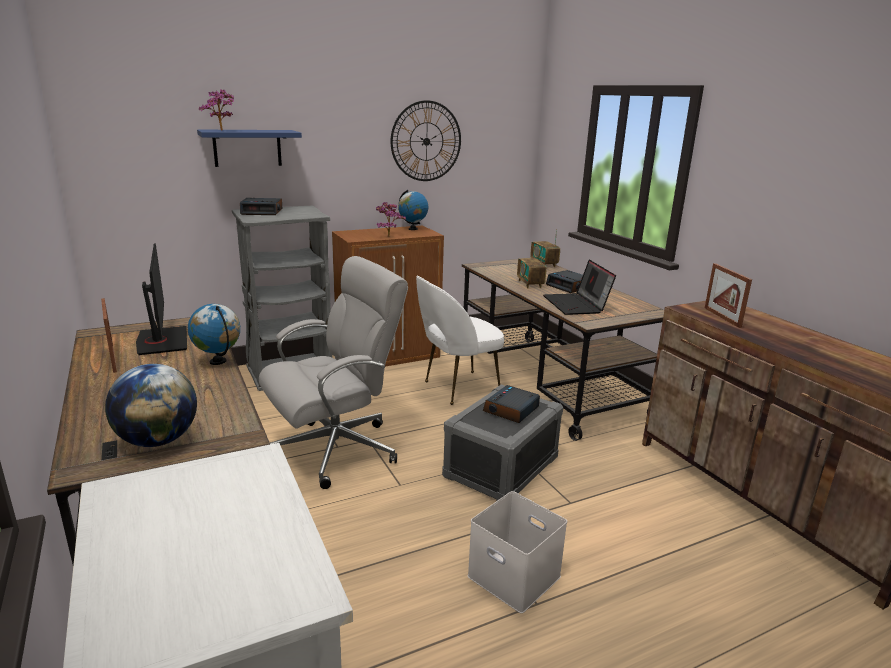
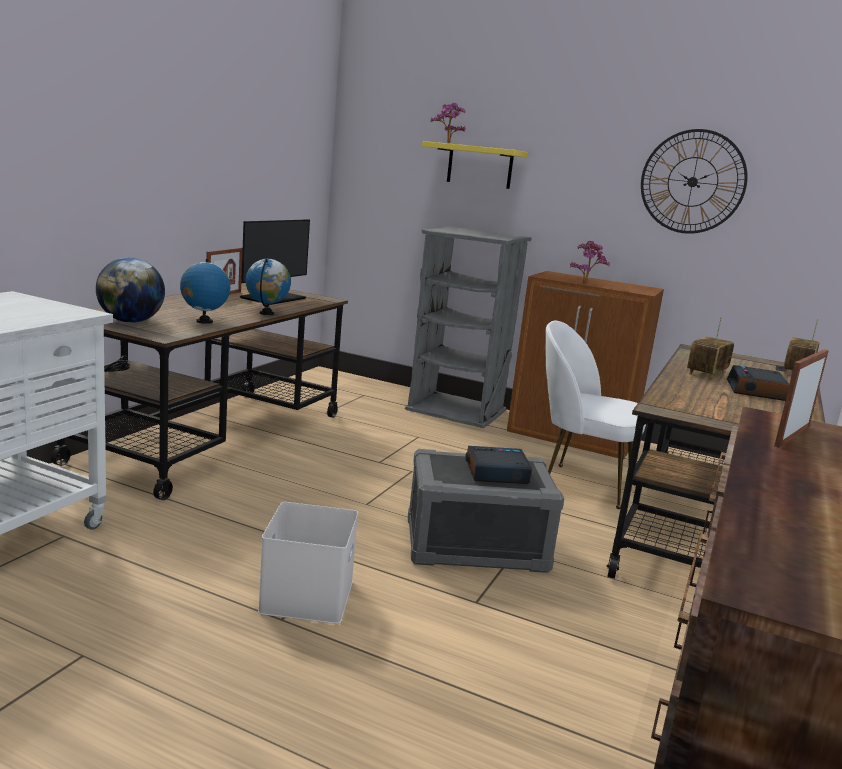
camera: 50 degrees right, 5 degrees down
blue shelf [197,130,302,167] -> yellow shelf [422,141,528,189]
alarm clock [240,198,282,215] -> none
grey office chair [259,256,408,489] -> none
globe [398,190,429,230] -> globe moved to [180,259,230,324]
laptop [543,259,616,315] -> none

